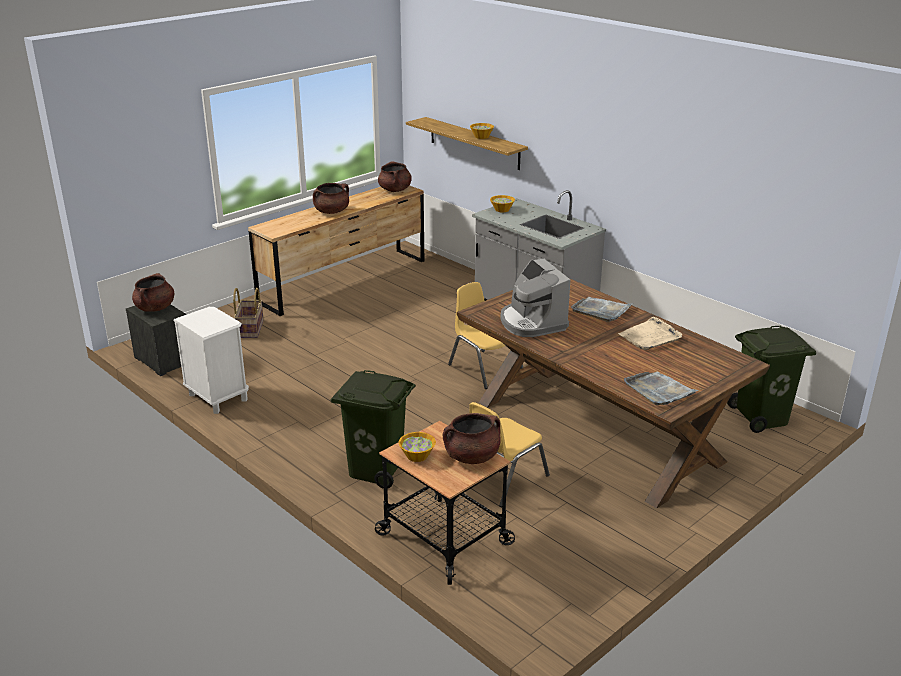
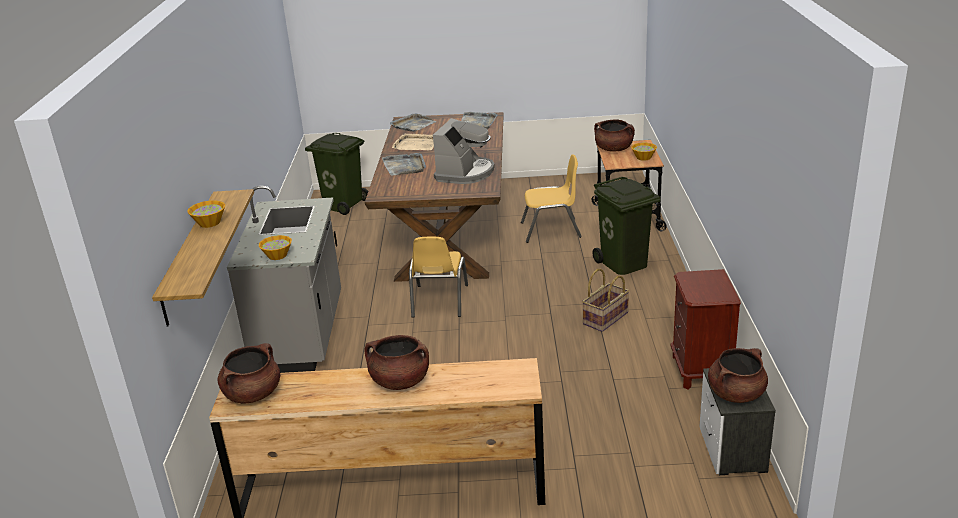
camera: 135 degrees left, 0 degrees up
white nightstand [173,307,249,414] -> brown nightstand [671,269,741,390]
basket [233,288,264,338] -> basket moved to [582,269,629,332]
none -> grey tray [390,114,437,132]

